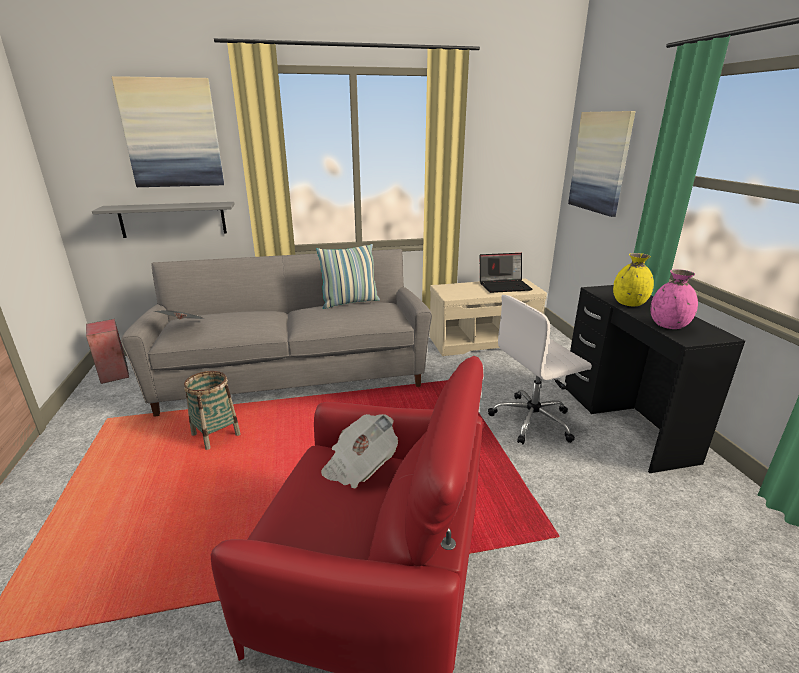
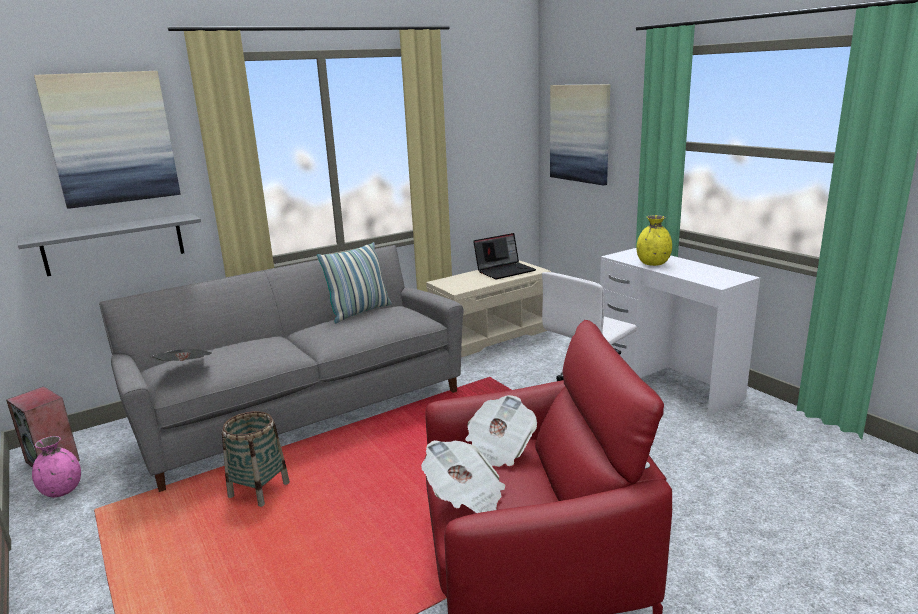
camera: 20 degrees left, 5 degrees down
black desk [565,285,745,473] -> white desk [600,248,760,416]
pink vase [651,269,698,329] -> pink vase moved to [32,436,81,497]
none -> newspaper [421,440,505,513]

